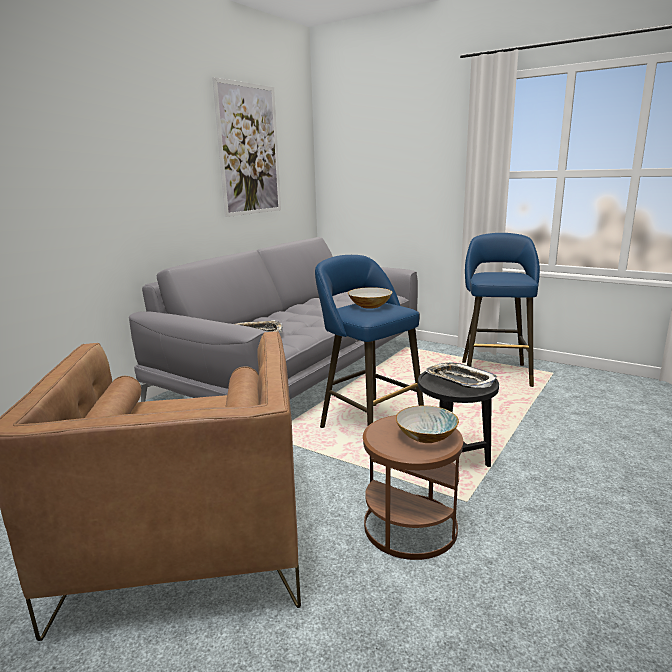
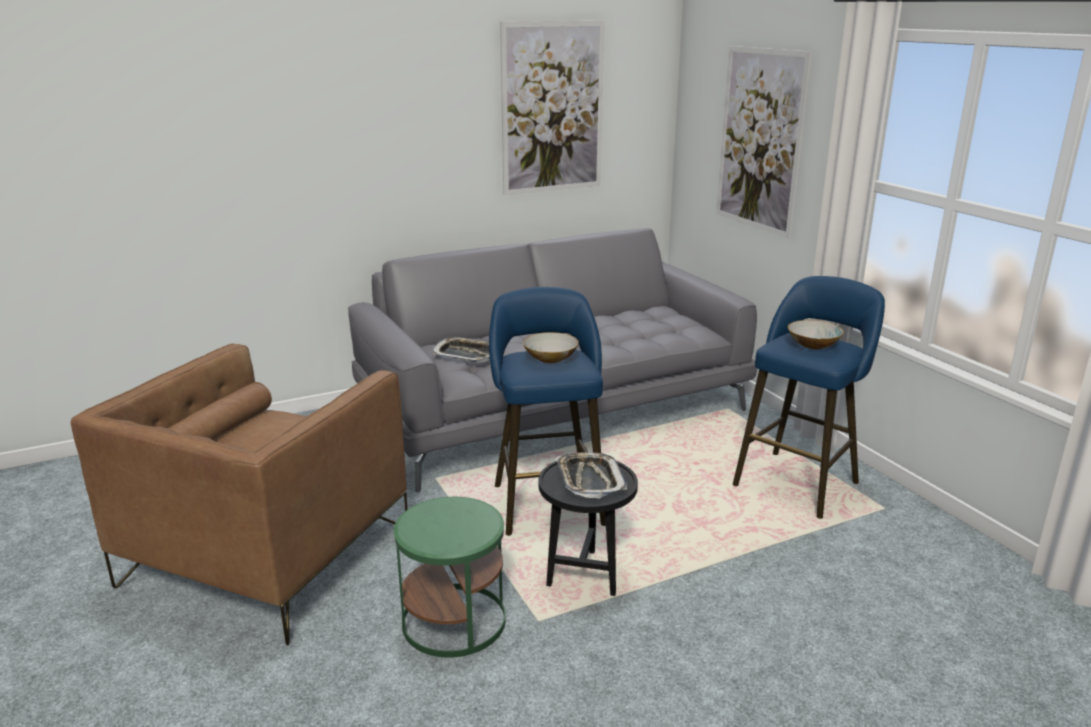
camera: 30 degrees right, 5 degrees up
brown side table [363,415,463,560] -> green side table [394,497,506,658]
bowl [395,405,459,443] -> bowl moved to [788,320,844,349]
none -> picture [716,46,812,238]

